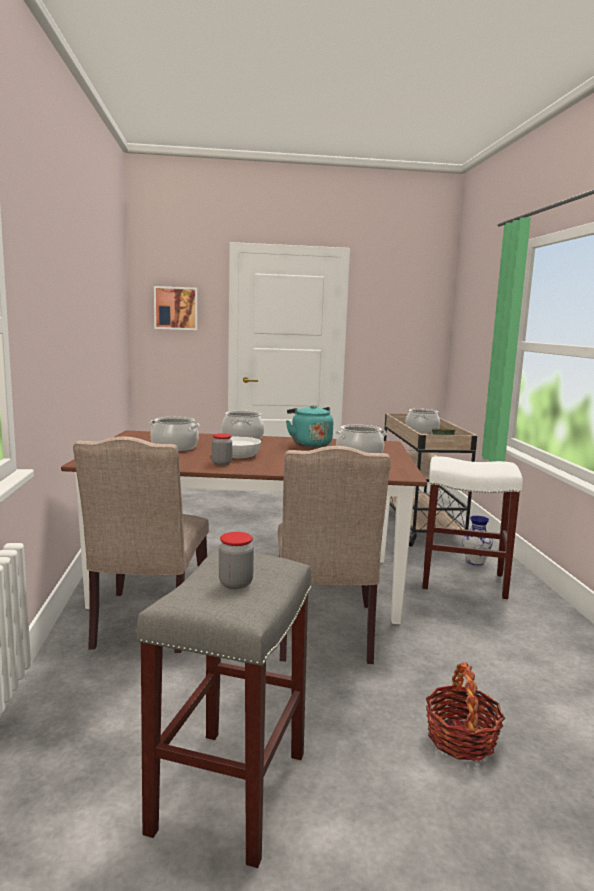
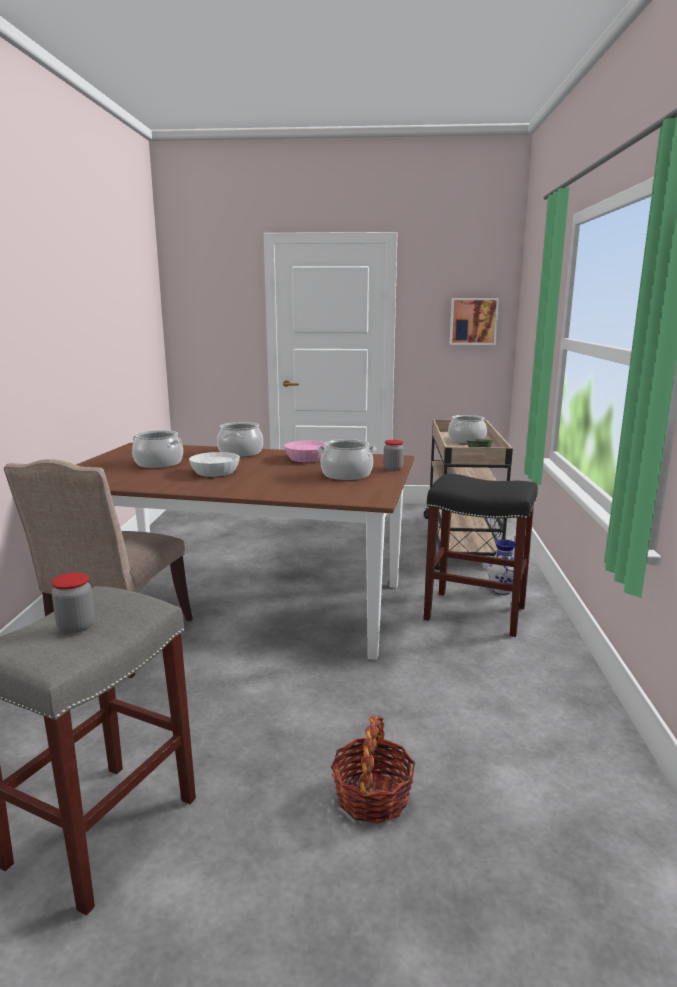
camera: 10 degrees right, 5 degrees up
picture [154,286,197,330] -> picture moved to [450,298,499,345]
jar [212,433,232,465] -> jar moved to [384,440,404,471]
beige chair [278,446,391,664] -> none
turquoise kettle [286,405,333,447] -> pink bowl [284,441,326,463]
white stool [422,456,523,599] -> black stool [424,474,538,637]

